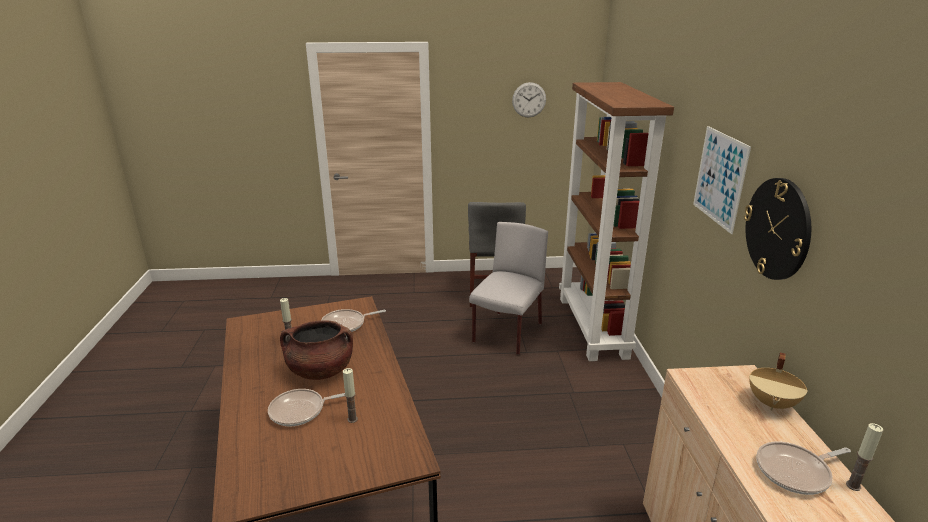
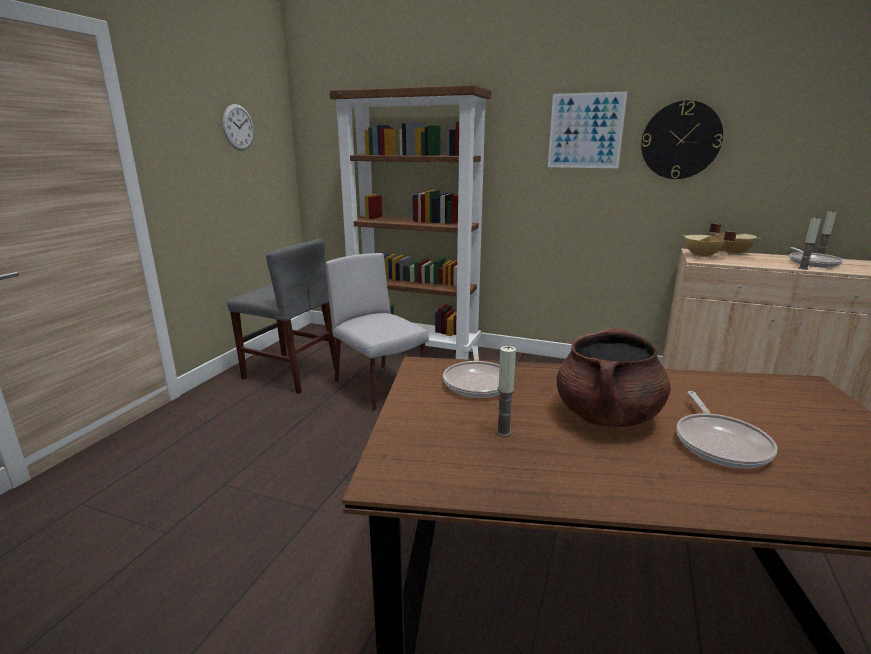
camera: 65 degrees left, 5 degrees down
candle [343,368,358,423] -> candle moved to [798,217,821,270]
none -> beige cooking pot [681,231,737,258]

